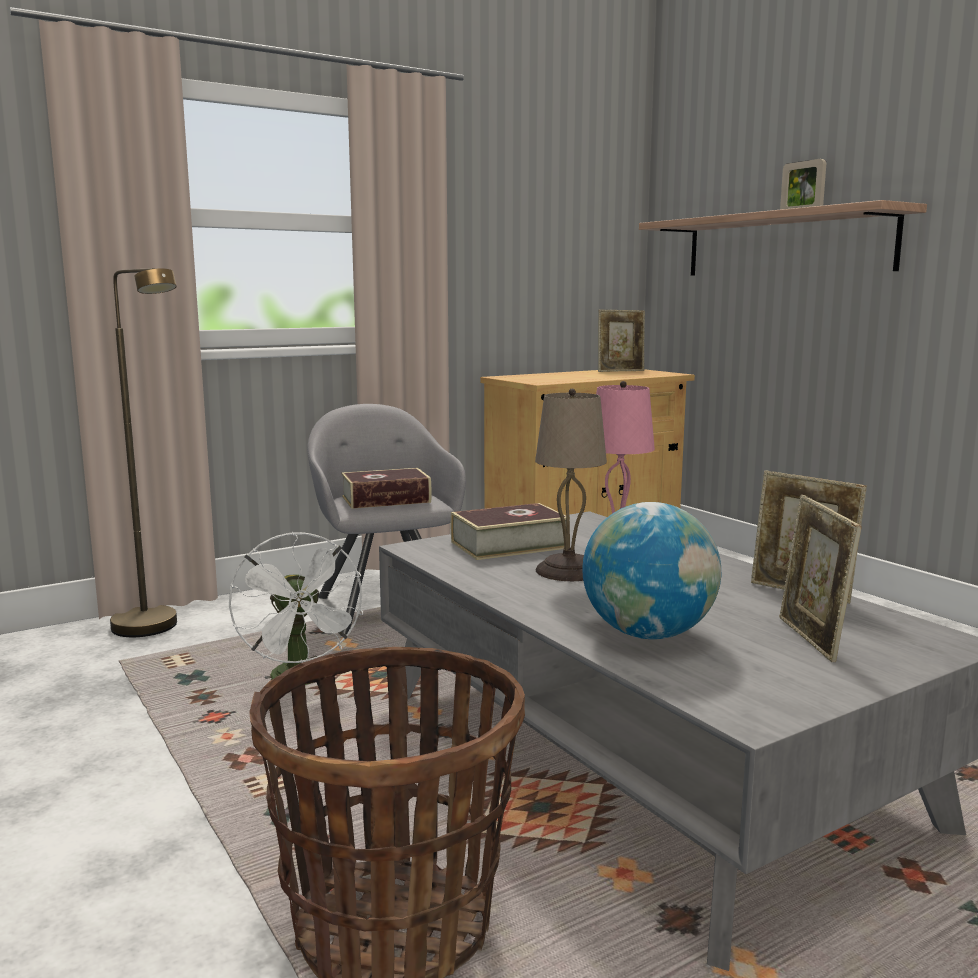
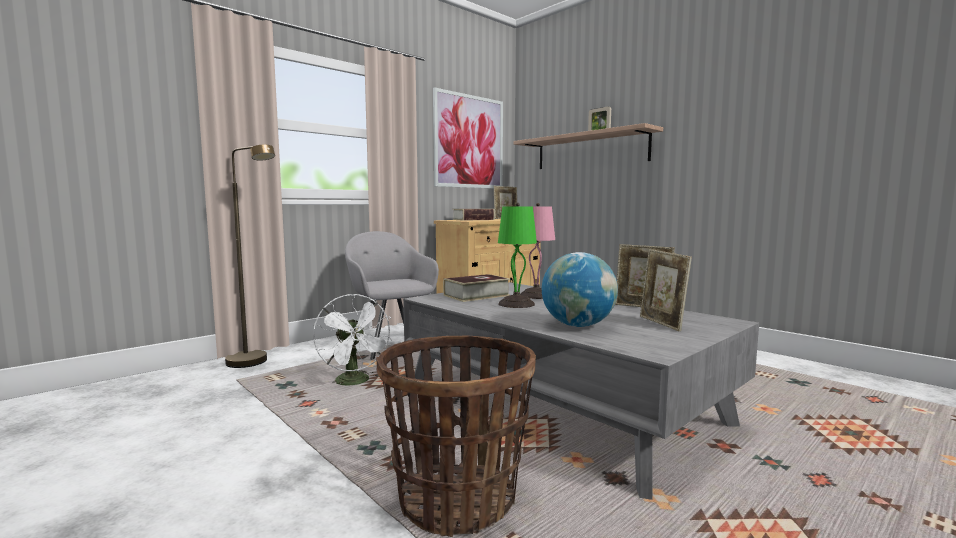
camera: 10 degrees left, 5 degrees down
book [341,468,431,509] -> book moved to [453,209,495,221]
beige table lamp [535,389,607,581] -> green table lamp [498,203,537,308]
none -> picture [433,87,503,188]

